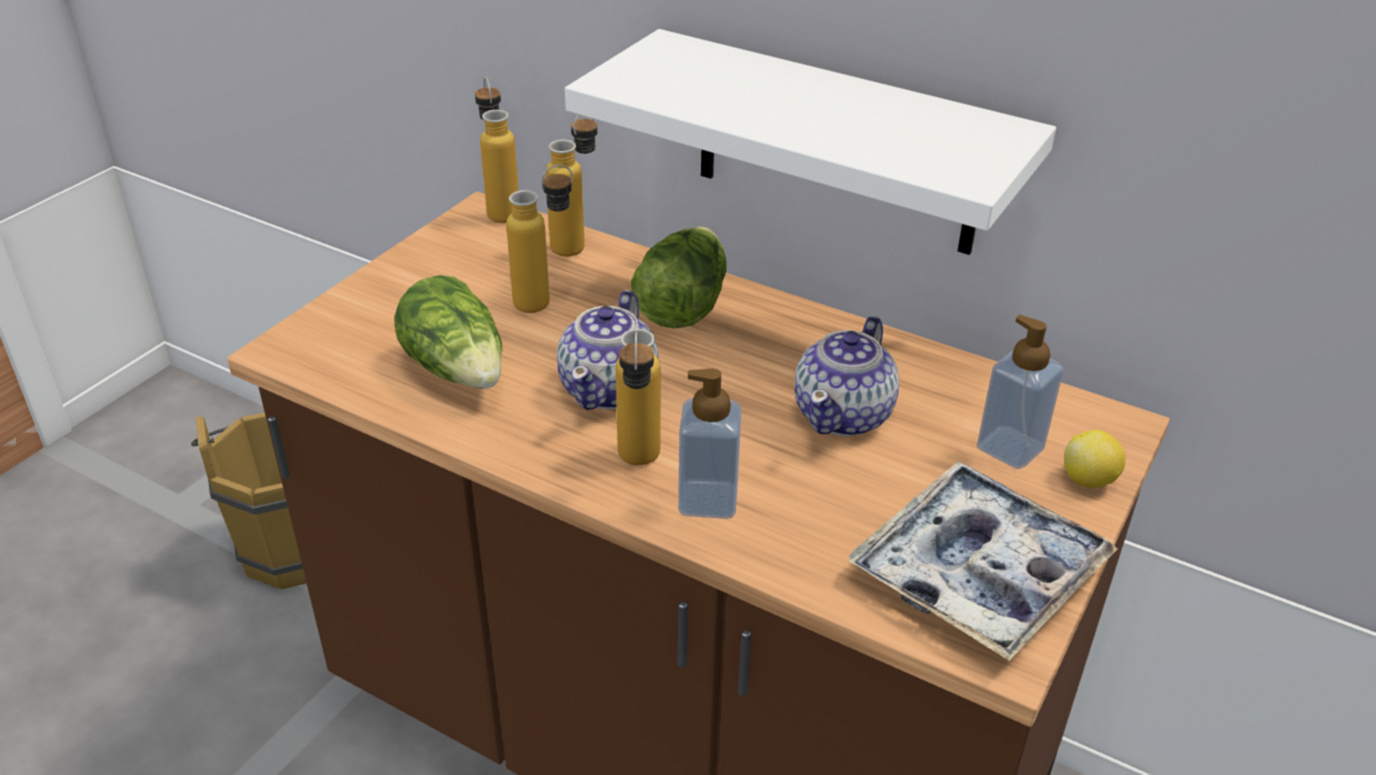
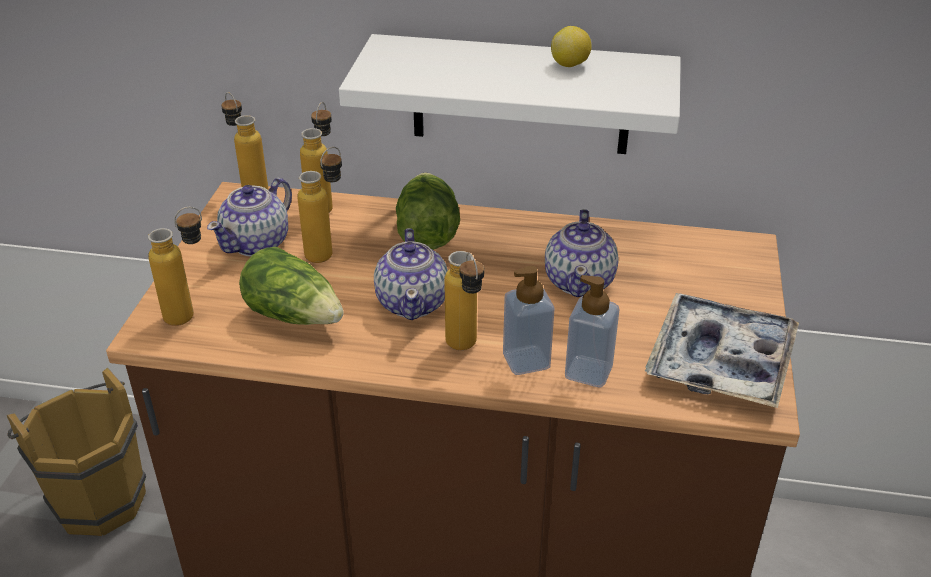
camera: 20 degrees left, 0 degrees up
soap dispenser [977,315,1064,469] -> soap dispenser moved to [565,275,619,387]
lemon [1064,430,1125,488] -> lemon moved to [551,26,592,67]
none -> bottle [148,207,202,326]
none -> teapot [207,178,292,256]

